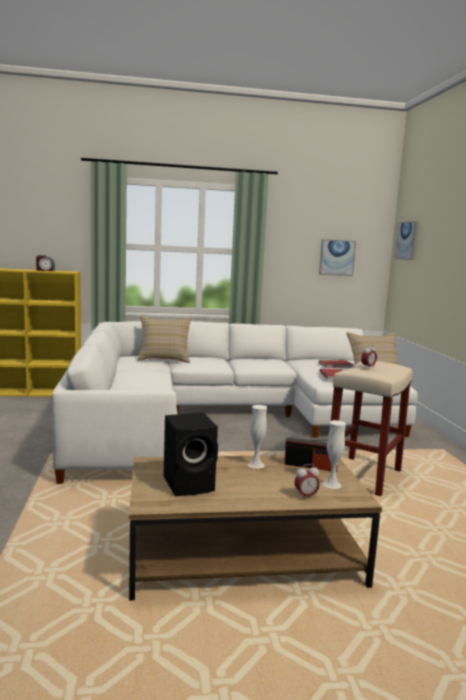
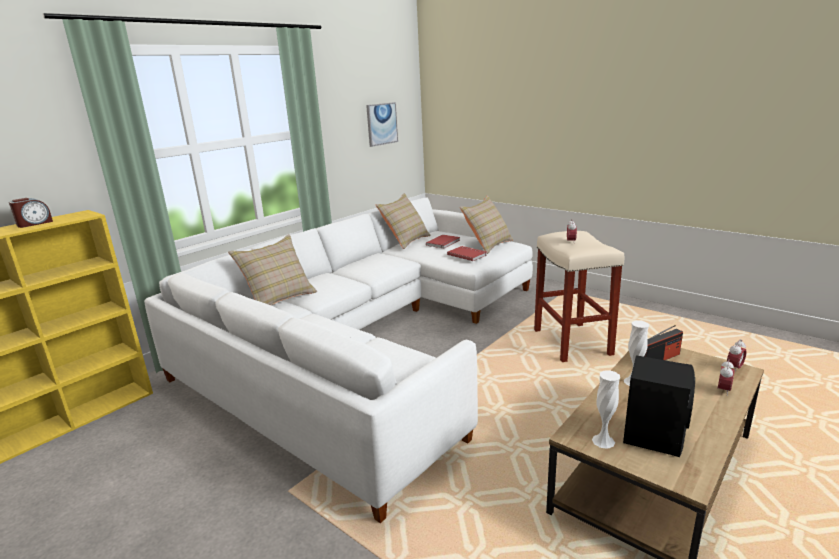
camera: 40 degrees left, 10 degrees up
white vase [323,420,346,489] -> white vase moved to [592,370,620,449]
picture [395,221,418,260] -> none
none -> beige pillow [376,193,431,249]
none -> alarm clock [727,339,747,373]

